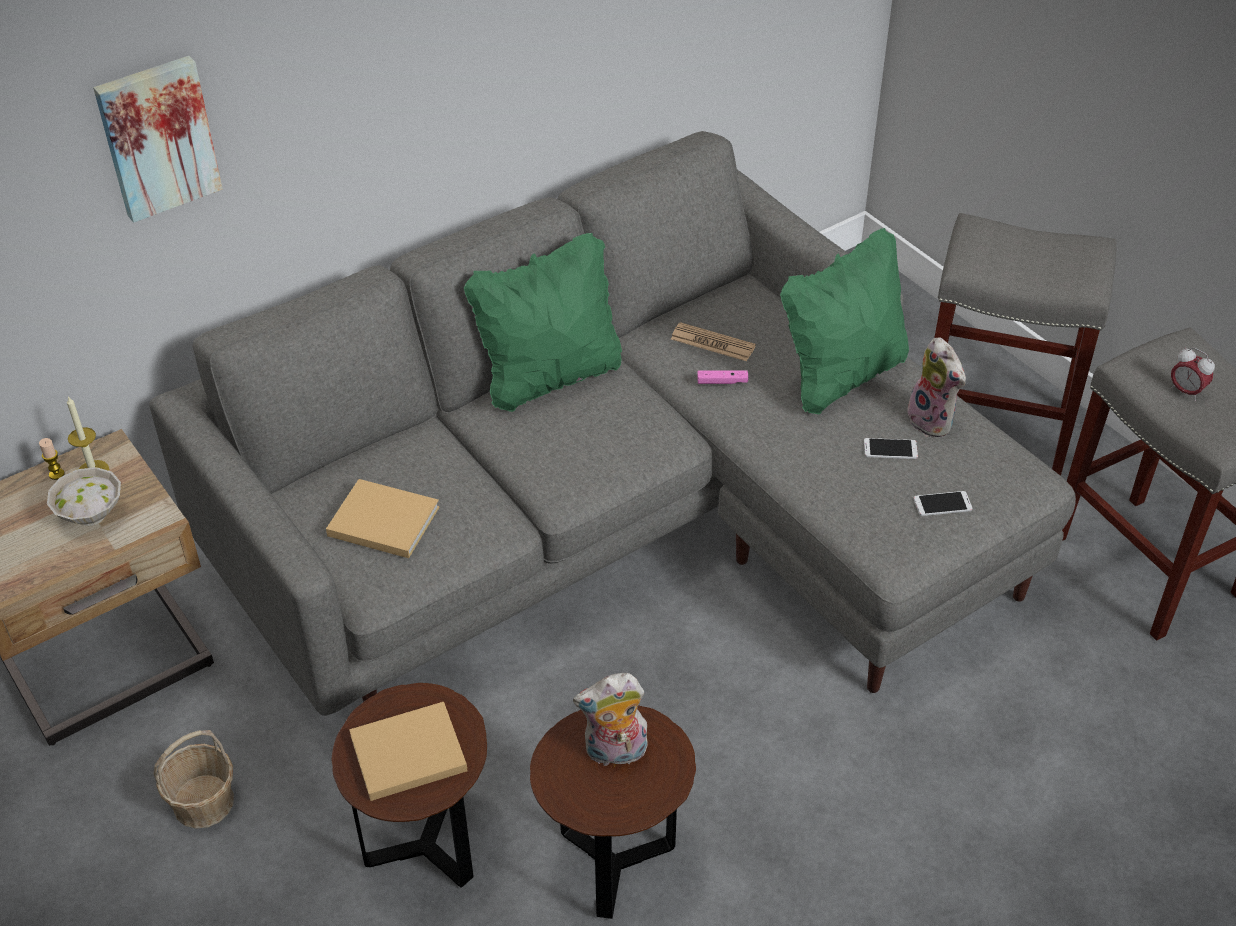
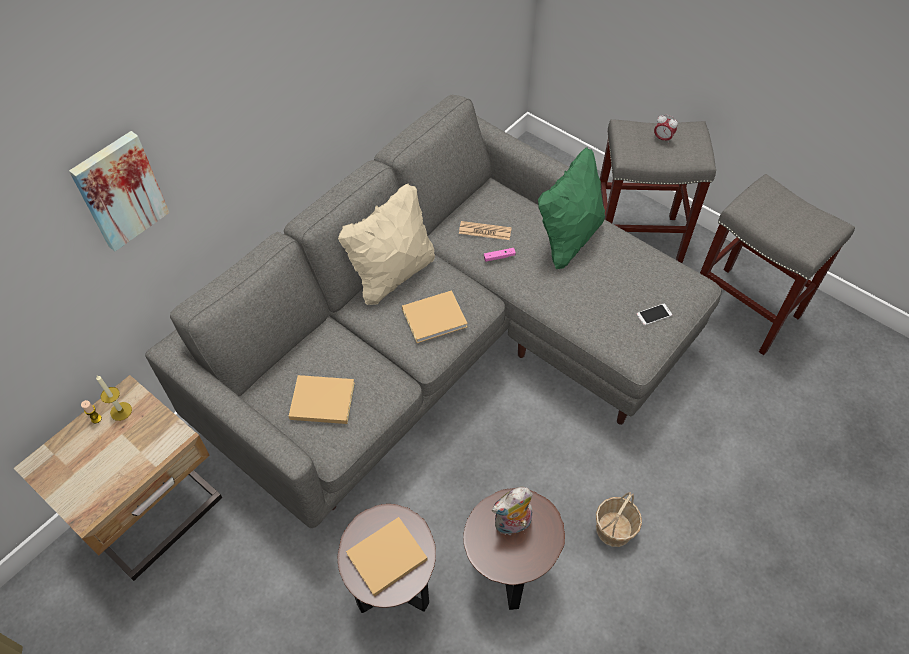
camera: 15 degrees left, 10 degrees up
white bowl [47,467,121,526] -> none
basket [154,730,234,829] -> basket moved to [596,492,642,547]
green pillow [464,233,622,412] -> beige pillow [338,183,435,305]
phone [864,438,918,459] -> none
plush toy [907,337,966,437] -> none
alarm clock [1171,347,1215,401] -> alarm clock moved to [654,114,678,144]
none -> beige book [402,290,468,343]

